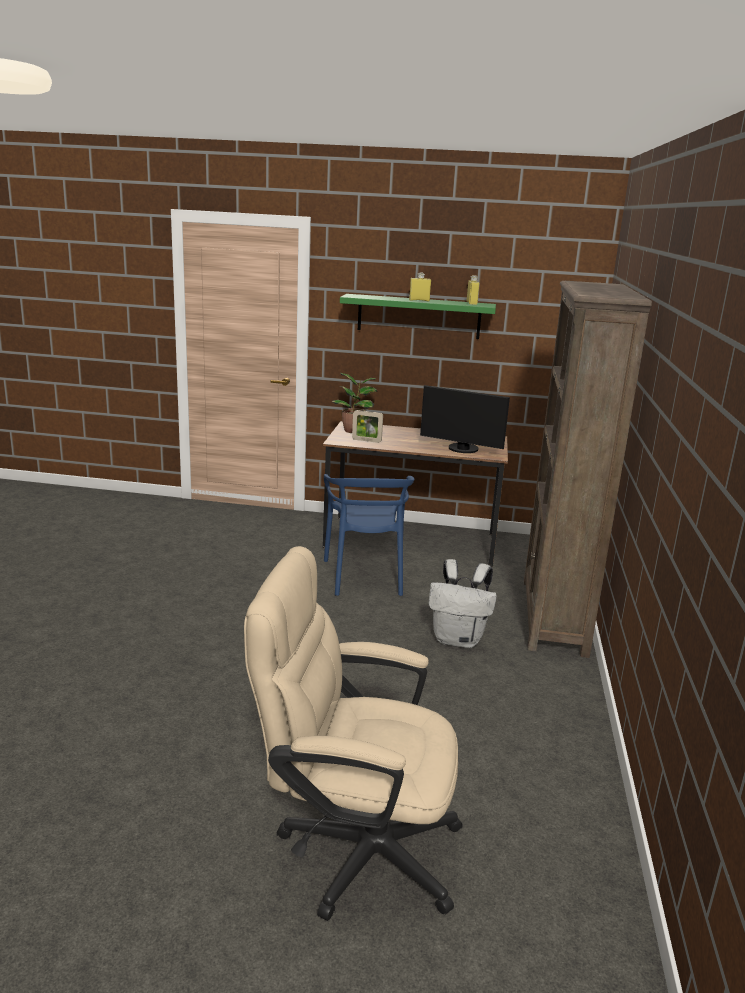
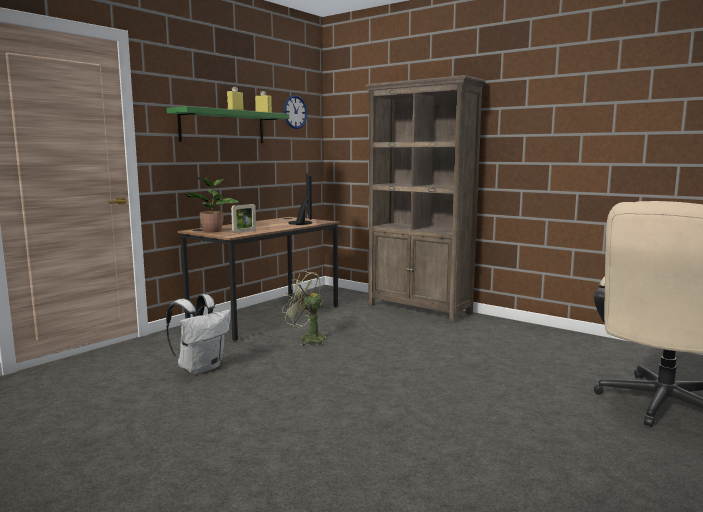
camera: 60 degrees left, 10 degrees down
blue chair [324,474,414,596] -> green fan [282,271,329,346]
monitor [420,385,510,453] -> monitor turned 60 degrees counterclockwise [288,173,312,225]
white backpack [429,559,497,648] -> white backpack moved to [166,294,231,374]
none -> wall clock [284,95,307,129]

